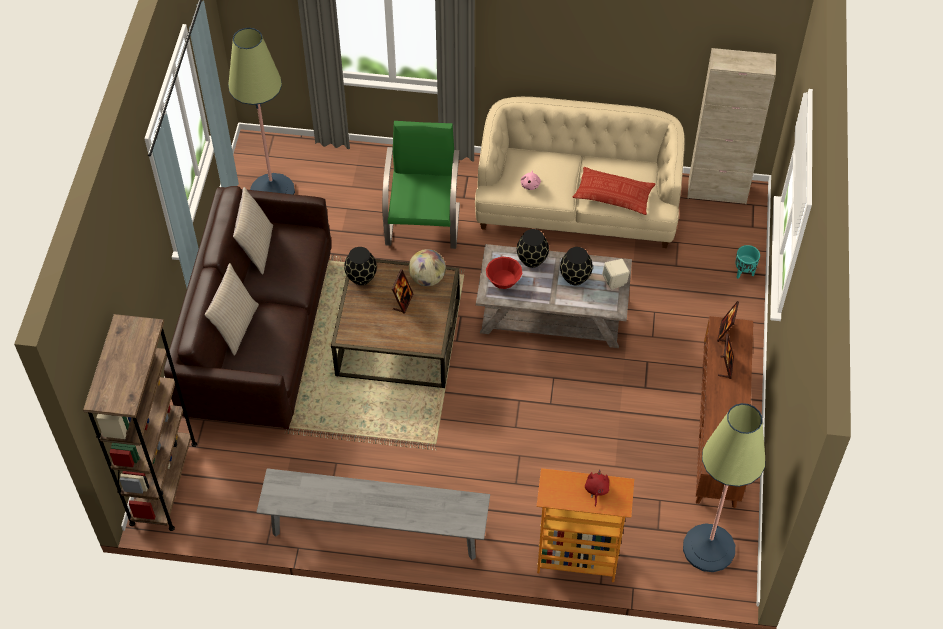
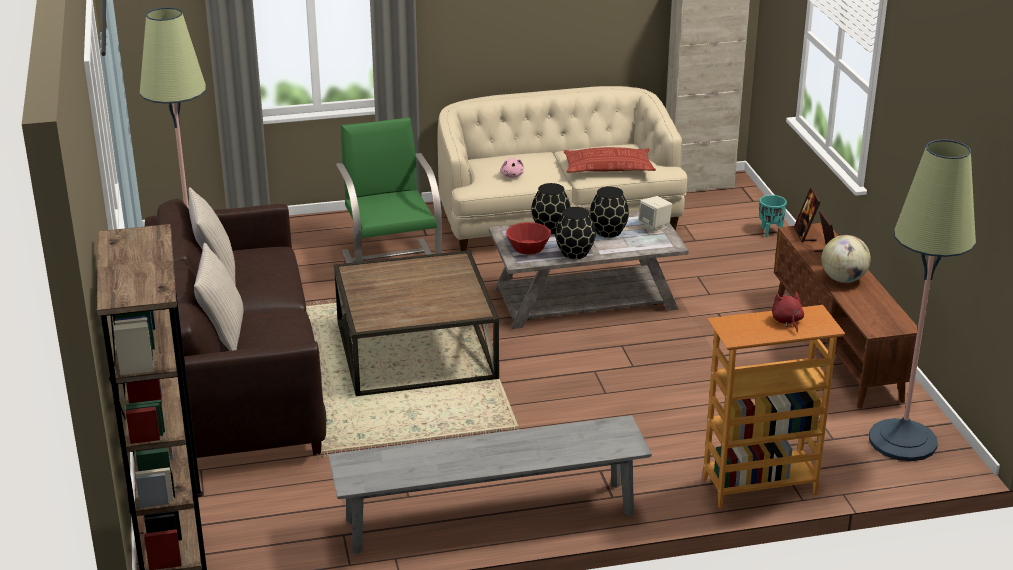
camera: 20 degrees left, 25 degrees down
black vase [344,247,377,285] -> black vase moved to [555,207,596,259]
picture frame [392,269,413,314] -> none
globe [409,249,446,286] -> globe moved to [821,235,871,283]

